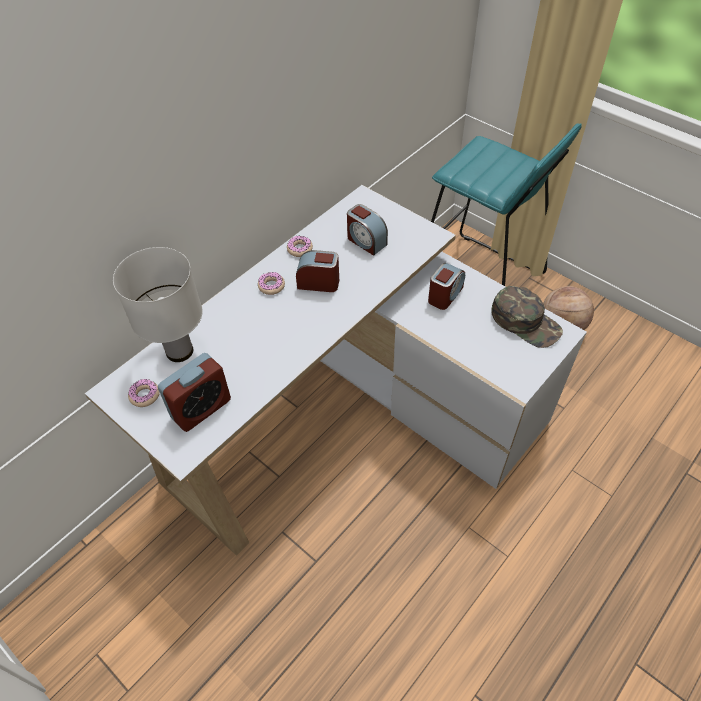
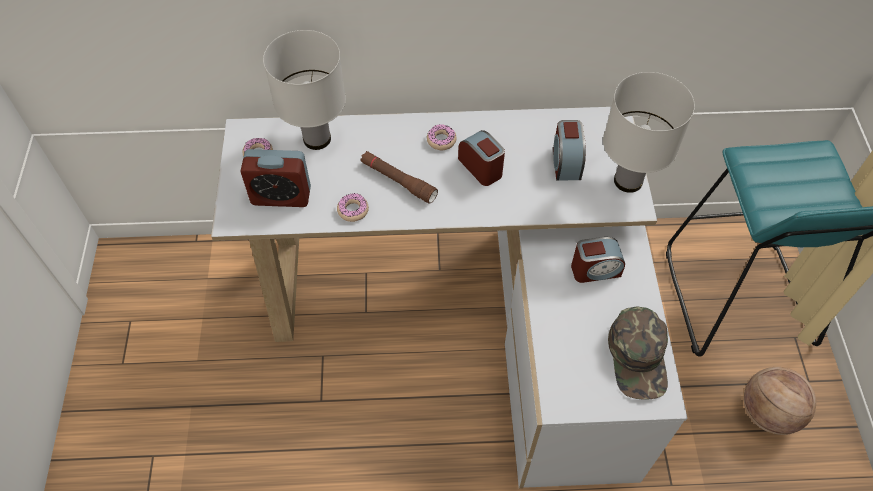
camera: 45 degrees right, 5 degrees up
donut [287,236,313,257] -> donut moved to [337,193,369,222]
none -> brown flashlight [360,151,438,204]
none -> white table lamp [603,72,695,193]

